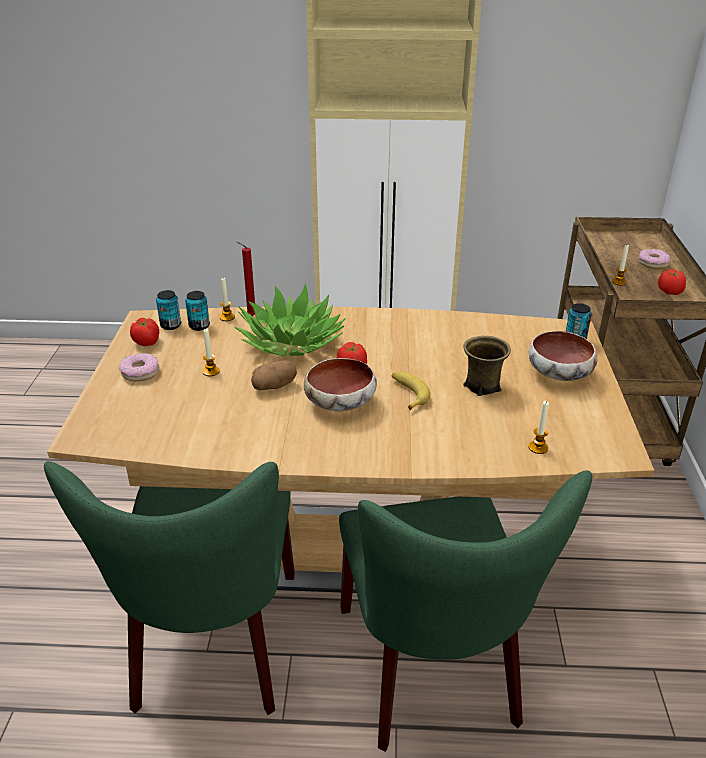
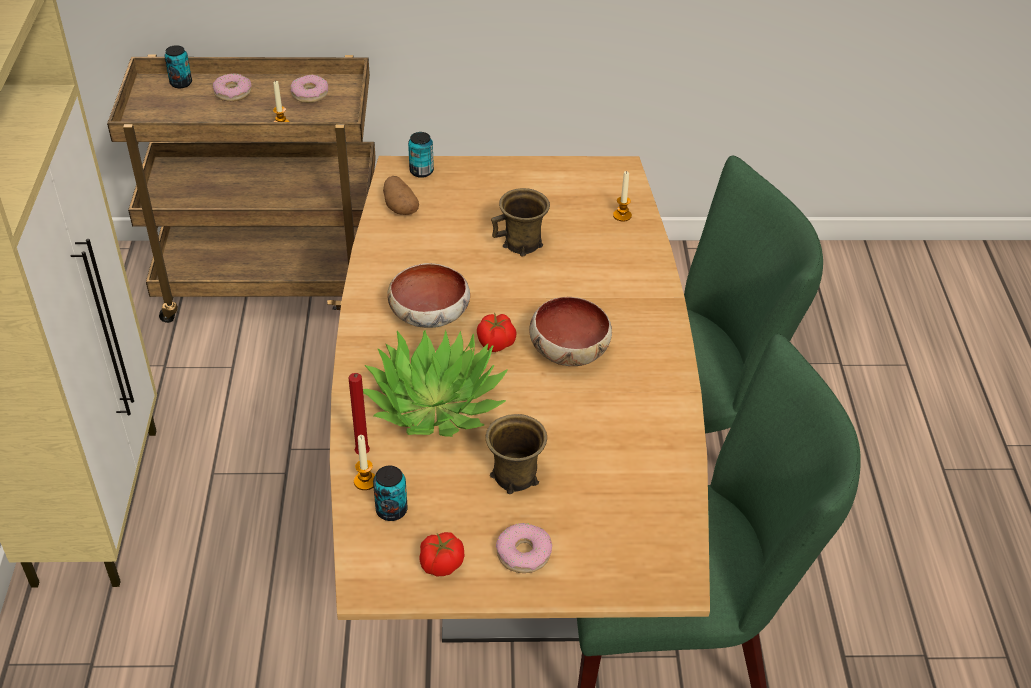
camera: 95 degrees left, 10 degrees up
can [156,290,181,330] -> can moved to [164,45,192,88]
candle [202,328,220,376] -> brown mug [485,414,547,494]
potato [251,361,297,390] -> potato moved to [383,176,419,215]
banana [392,372,430,410] -> none
bowl [529,331,598,381] -> bowl moved to [387,263,470,328]
tomato [658,269,686,295] -> donut [291,75,328,103]

